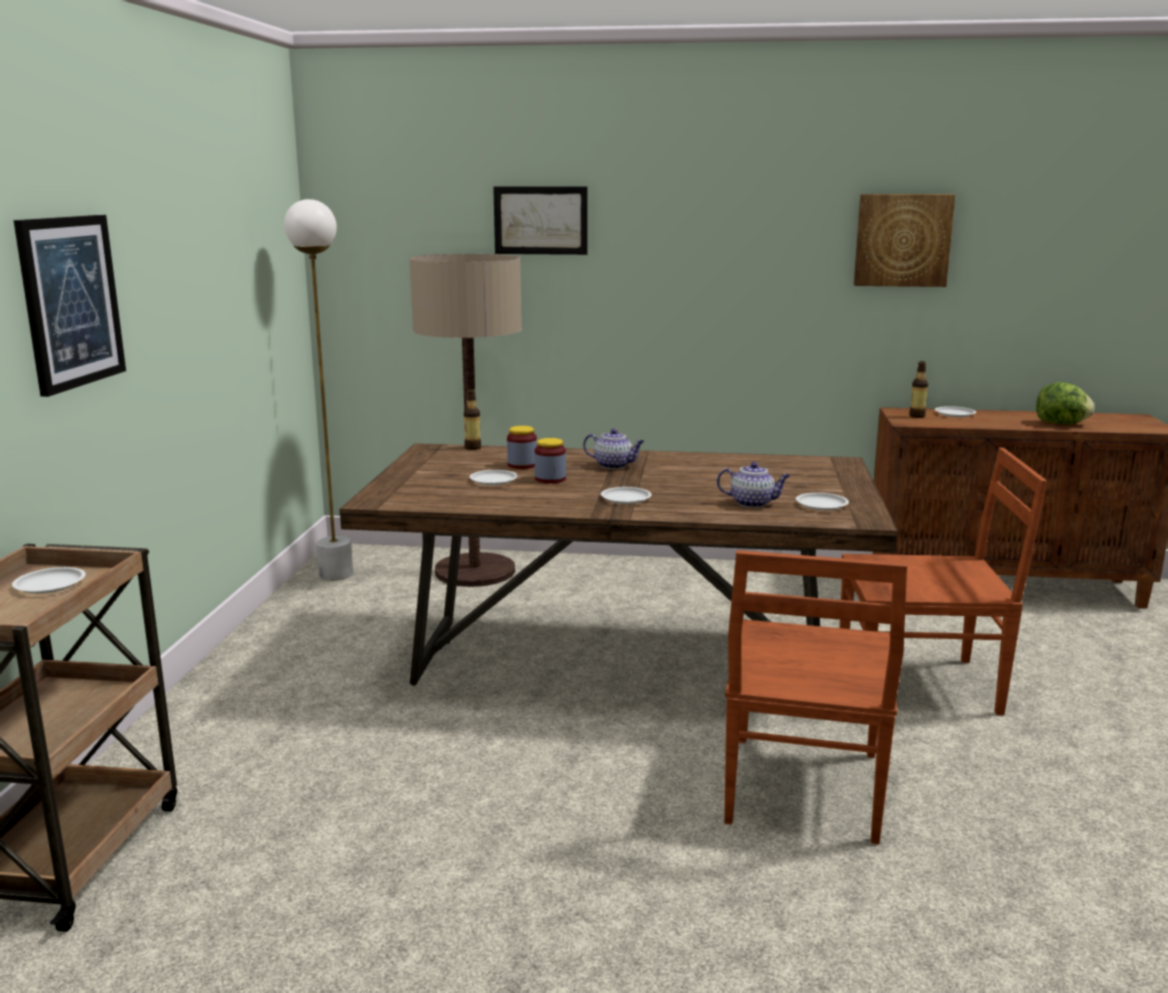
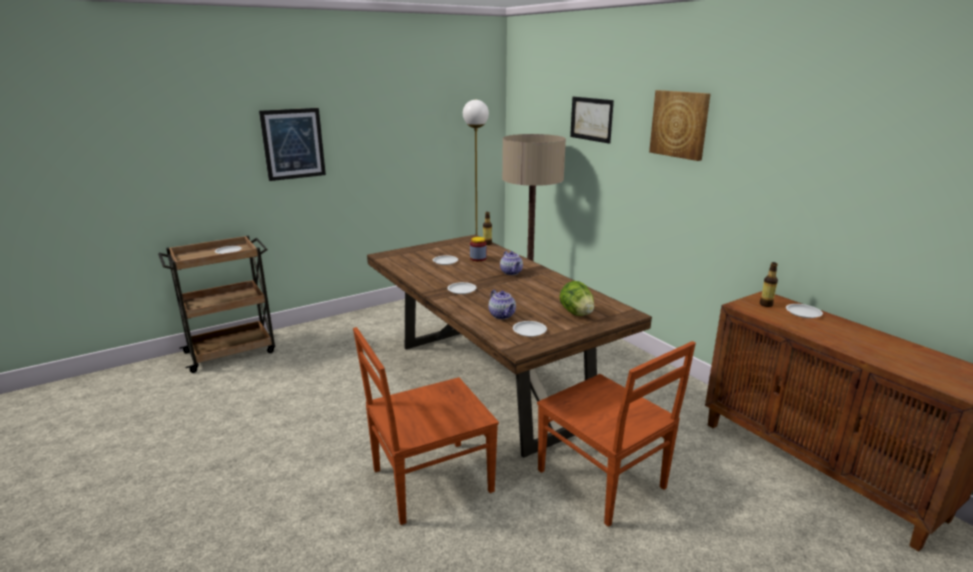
camera: 50 degrees right, 5 degrees up
jar [535,438,566,484] -> none
picture [854,194,956,287] -> picture moved to [649,90,710,161]
lettuce [1036,382,1095,424] -> lettuce moved to [559,281,594,316]

